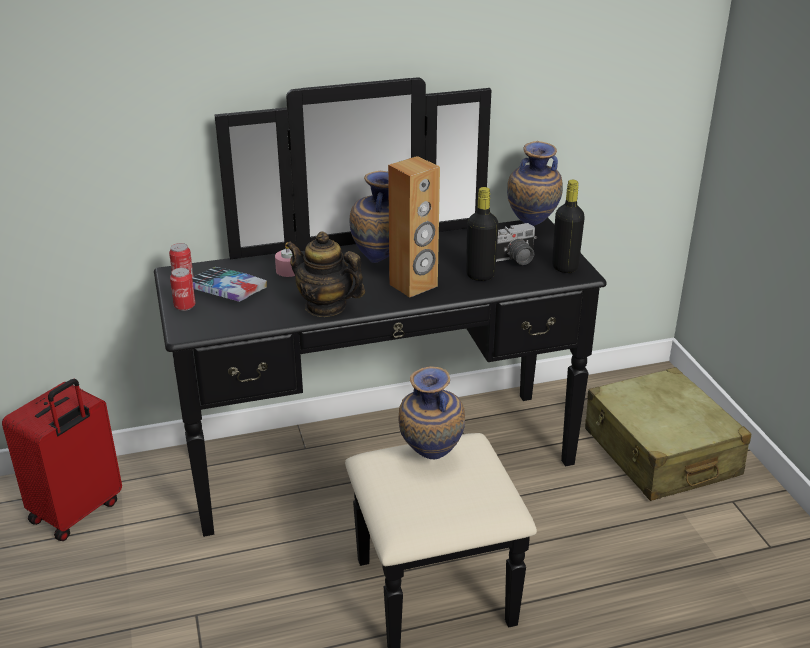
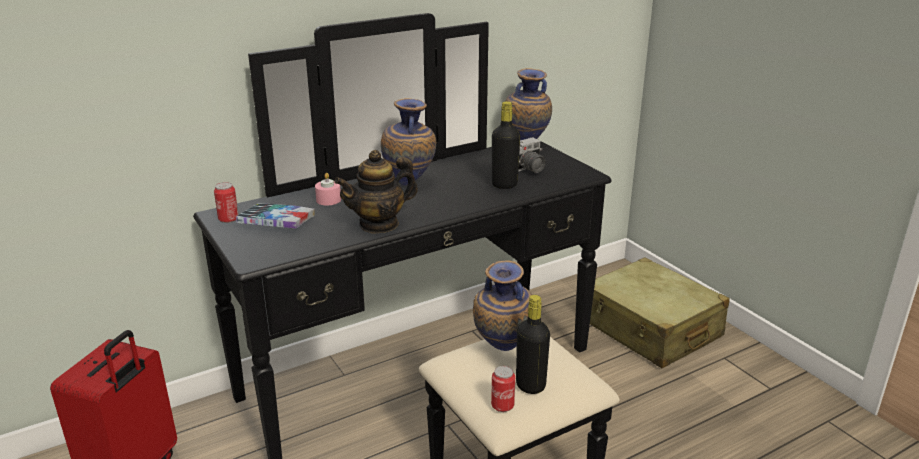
camera: 15 degrees left, 5 degrees down
can [170,268,195,311] -> can moved to [491,366,515,412]
teapot [286,232,365,317] -> teapot turned 45 degrees counterclockwise [335,150,418,234]
brown speaker [388,156,440,298] -> none
black bottle [552,180,585,273] -> black bottle moved to [516,295,550,394]

